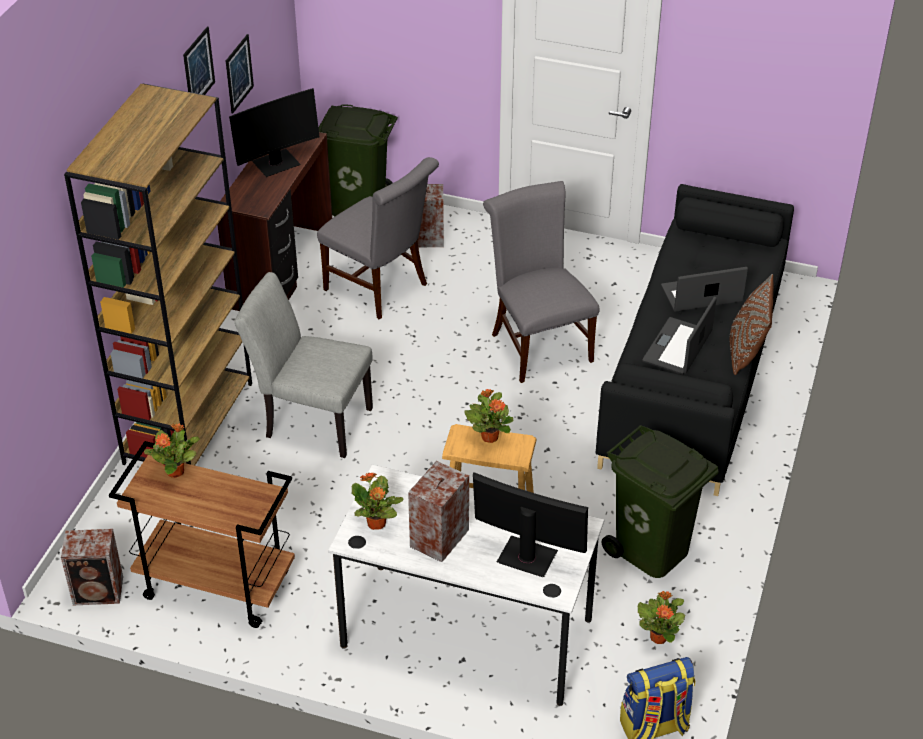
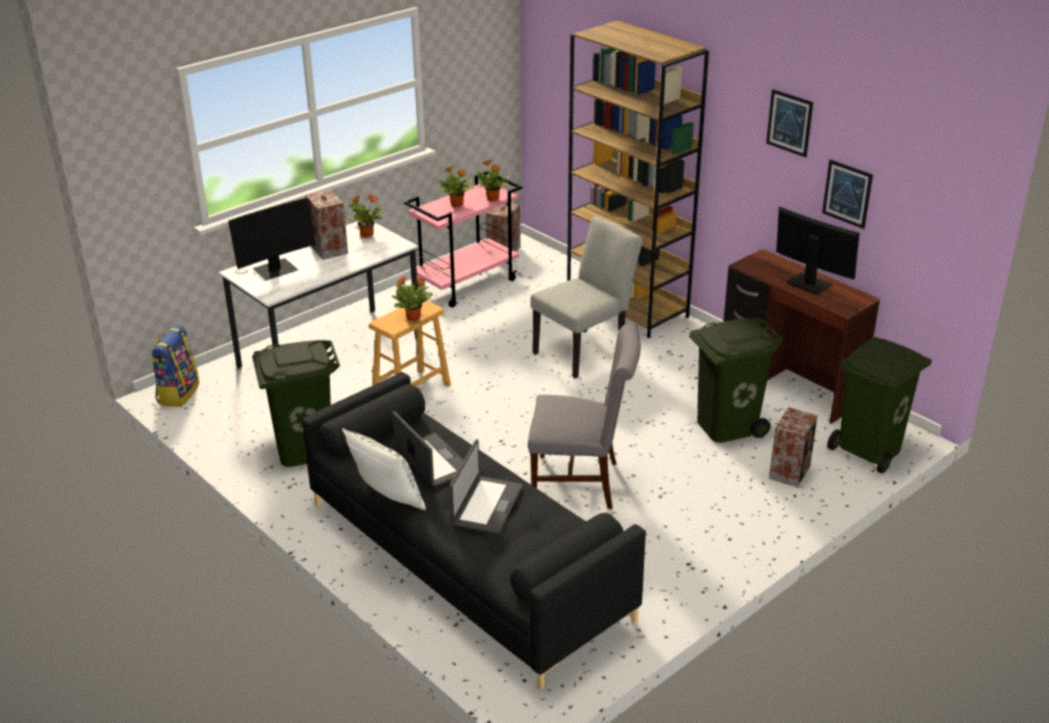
camera: 120 degrees right, 10 degrees down
brown cart [109,441,295,628] -> pink cart [404,171,522,308]
monitor [229,88,320,177] -> monitor turned 135 degrees clockwise [776,207,859,295]
grey chair [317,157,439,319] -> green trash can [689,318,784,443]
potted plant [638,591,685,644] -> potted plant moved to [438,166,474,207]
brown pillow [730,274,774,375] -> white pillow [342,428,426,510]

